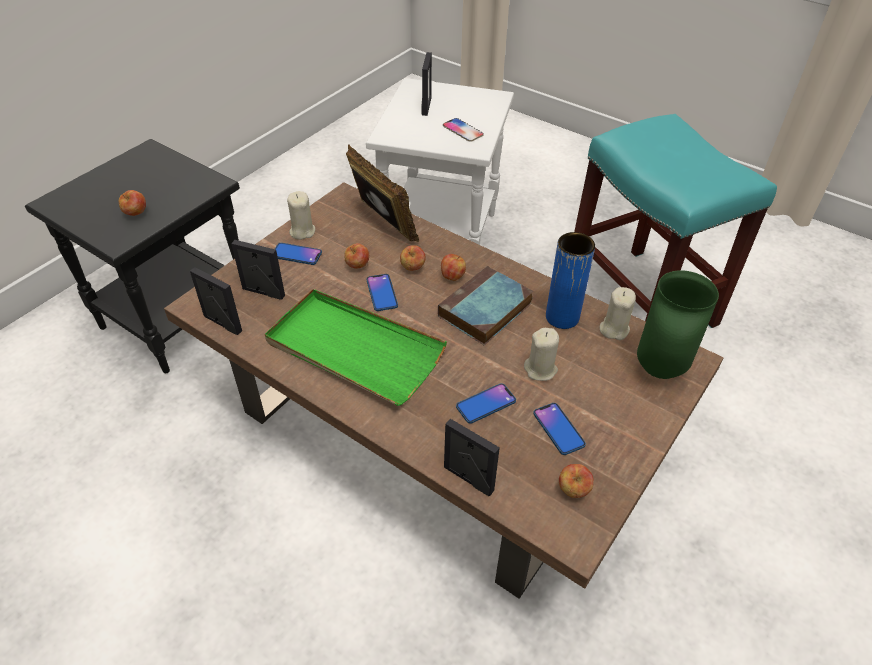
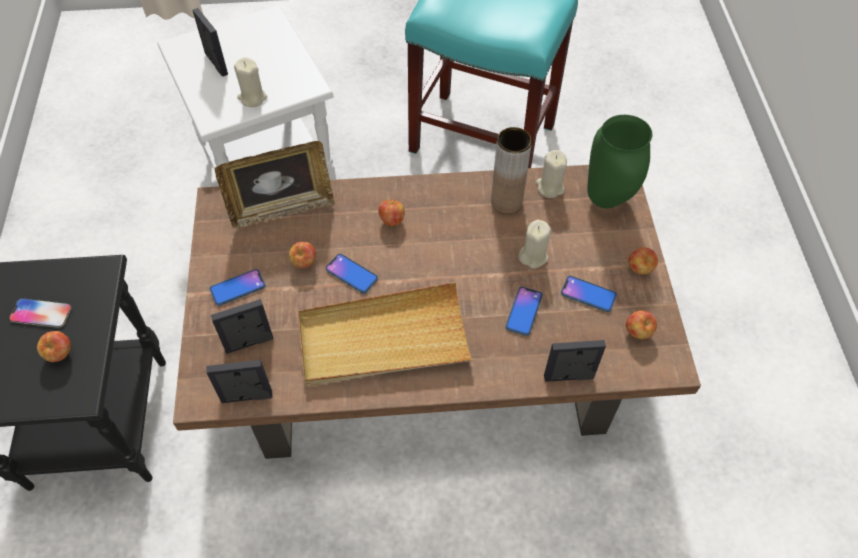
camera: 40 degrees left, 10 degrees up
green tray [265,289,447,406] -> beige tray [298,282,473,386]
beige candle [287,191,315,240] -> beige candle moved to [234,57,267,107]
picture frame [346,145,419,242] -> picture frame turned 150 degrees clockwise [215,141,335,229]
apple [400,246,426,271] -> apple moved to [628,247,658,275]
book [438,266,533,345] -> none
phone [443,118,484,142] -> phone moved to [9,298,72,328]
blue vase [546,232,595,329] -> brown vase [491,127,532,214]

